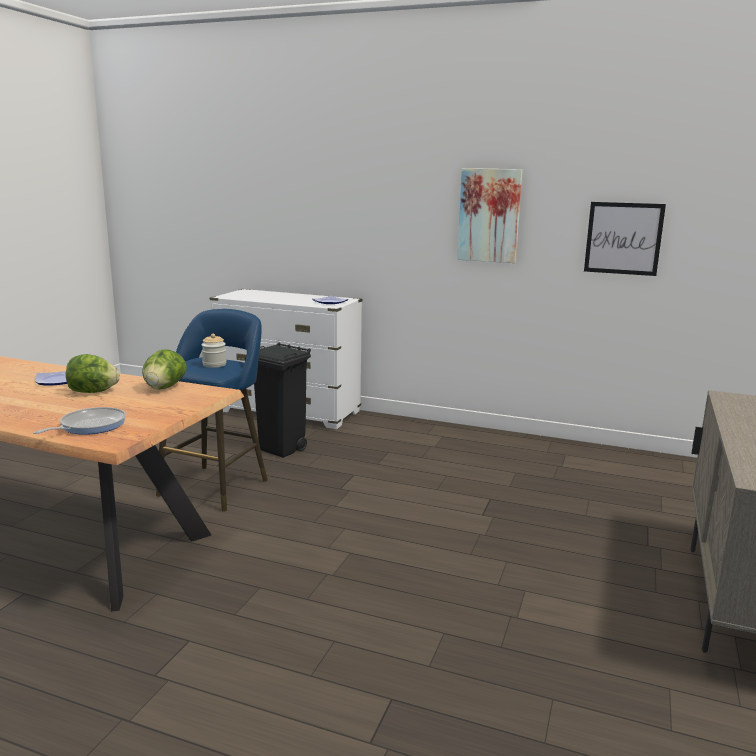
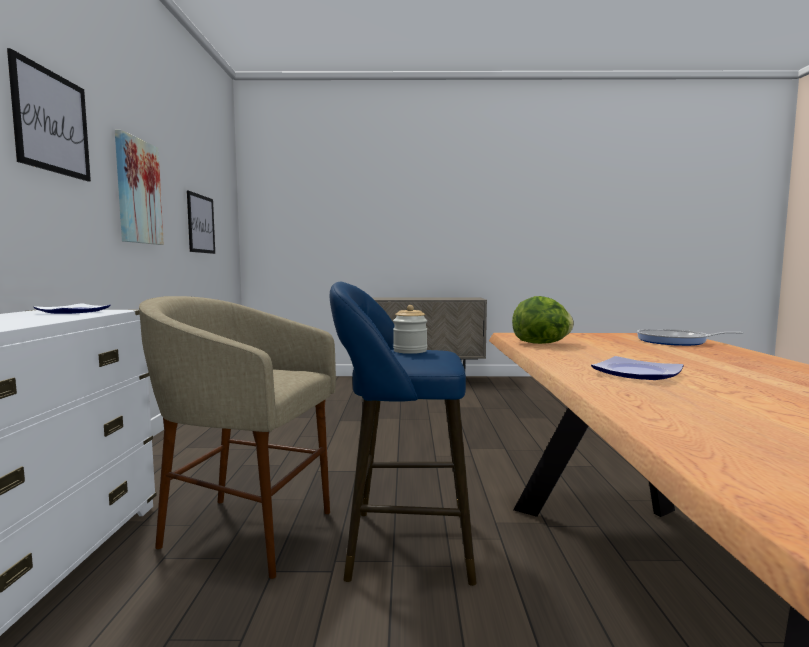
camera: 110 degrees left, 10 degrees down
lettuce [66,354,120,393] -> none
black trash can [245,342,311,458] -> beige stool [139,296,336,579]
none -> picture [7,48,91,182]

